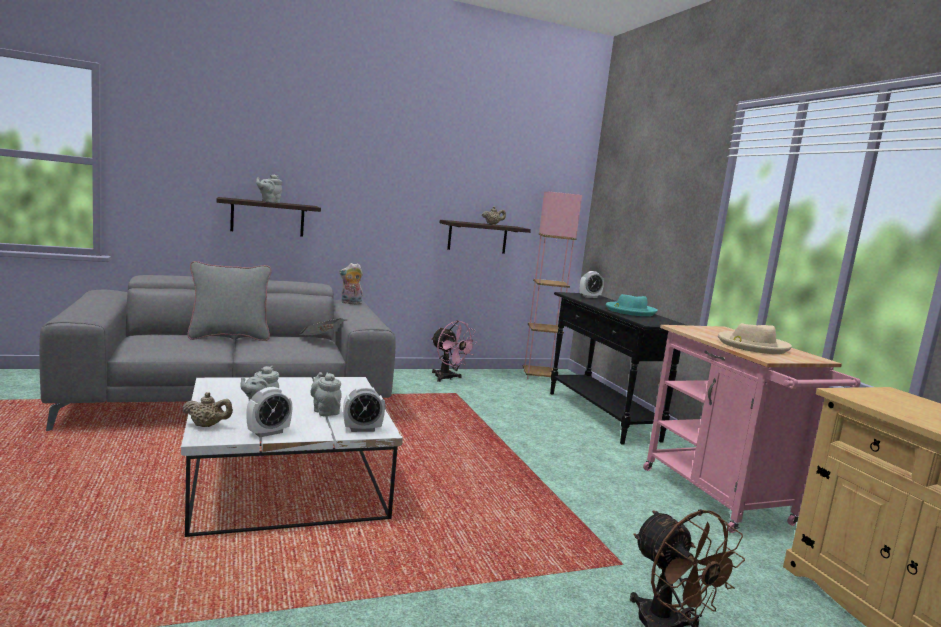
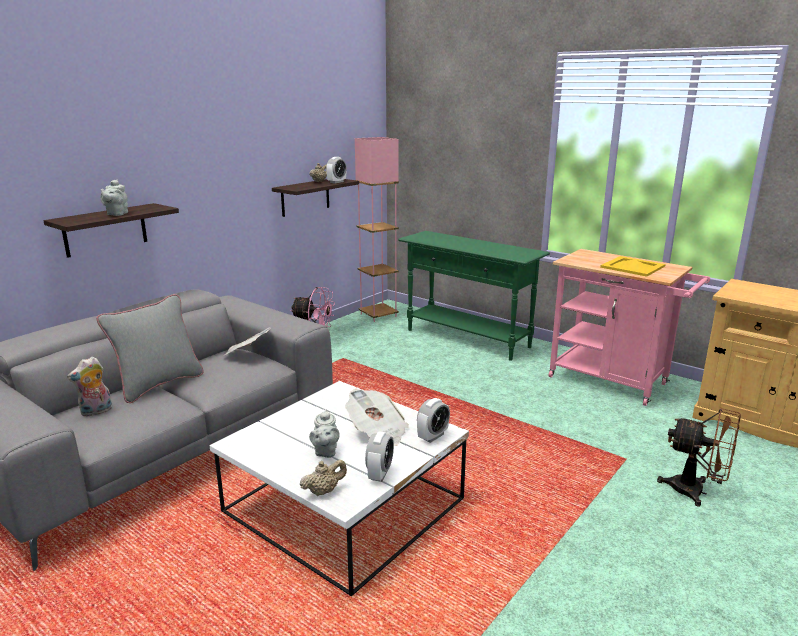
camera: 30 degrees left, 10 degrees up
grey teapot [310,372,342,416] -> newspaper [345,389,409,446]
plush toy [339,263,363,304] -> plush toy moved to [67,357,112,417]
black console table [550,292,686,445] -> green console table [398,231,550,361]
alarm clock [580,271,604,298] -> alarm clock moved to [326,157,347,183]
turquoise hat [606,294,658,316] -> none
beige hat [718,323,792,354] -> yellow tray [600,256,666,277]

